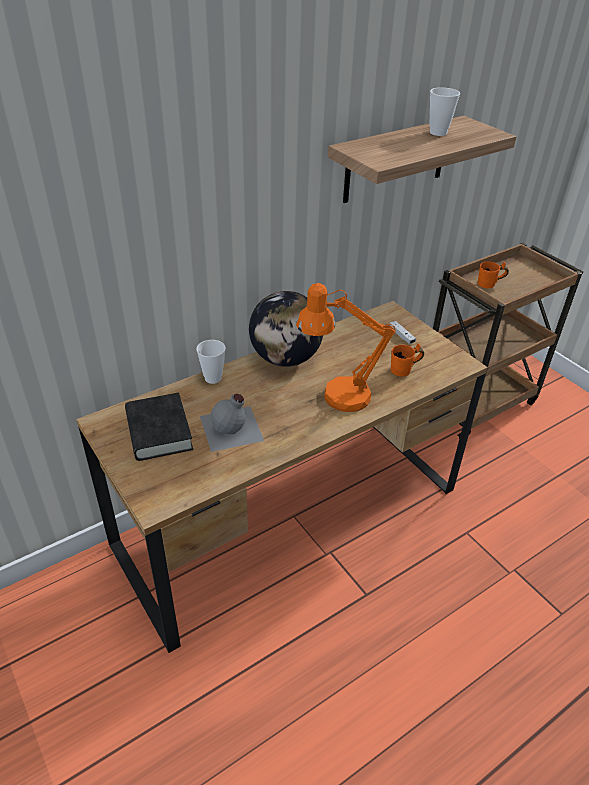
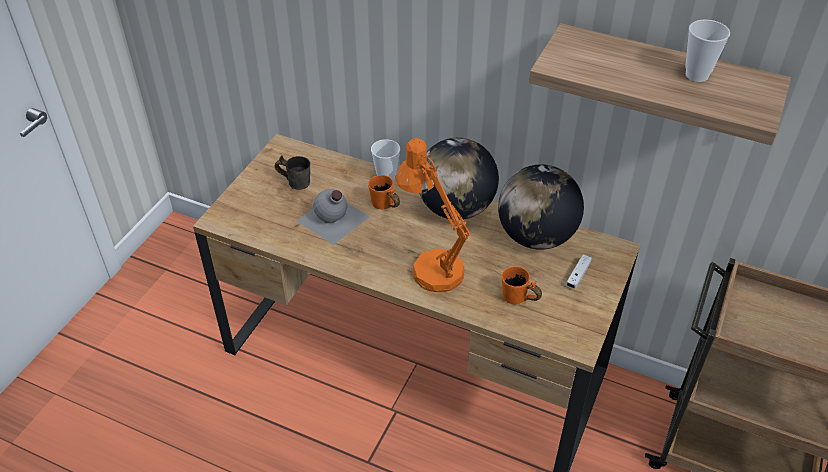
camera: 60 degrees right, 5 degrees up
black book [125,393,193,461] -> grey mug [275,156,310,190]
orange mug [478,261,509,288] -> orange mug moved to [368,175,400,209]
none -> globe [498,164,584,250]

